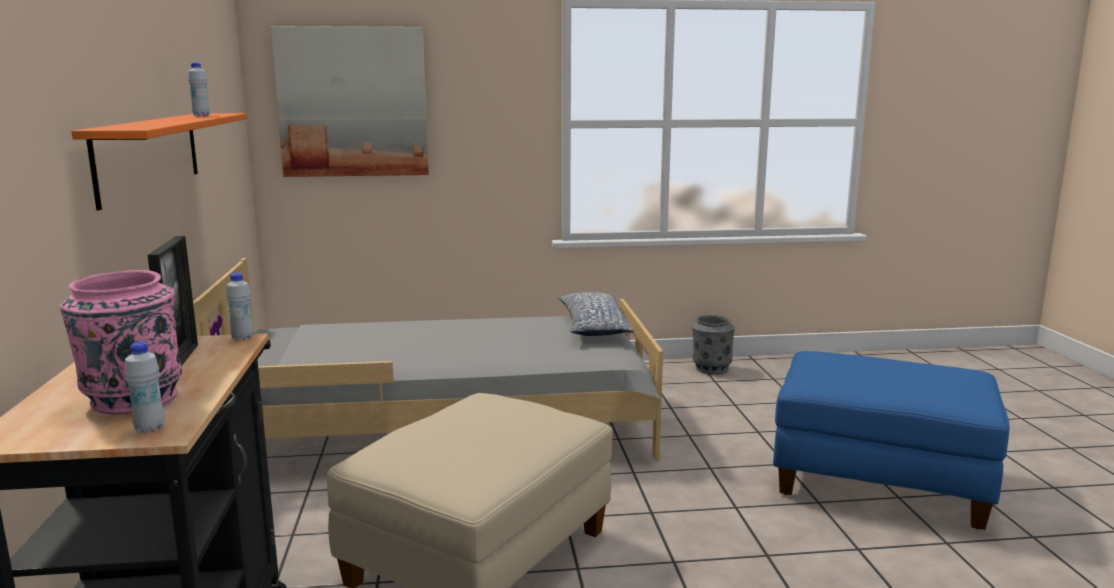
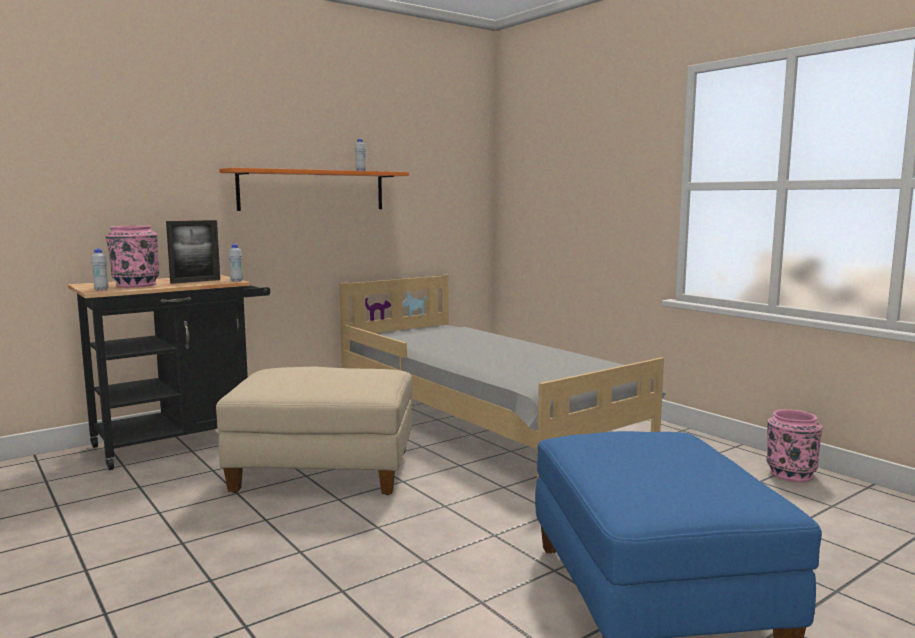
camera: 60 degrees right, 5 degrees down
picture [271,26,429,177] -> none
pillow [558,292,634,336] -> none
grey vase [692,315,735,374] -> pink vase [766,409,822,482]

